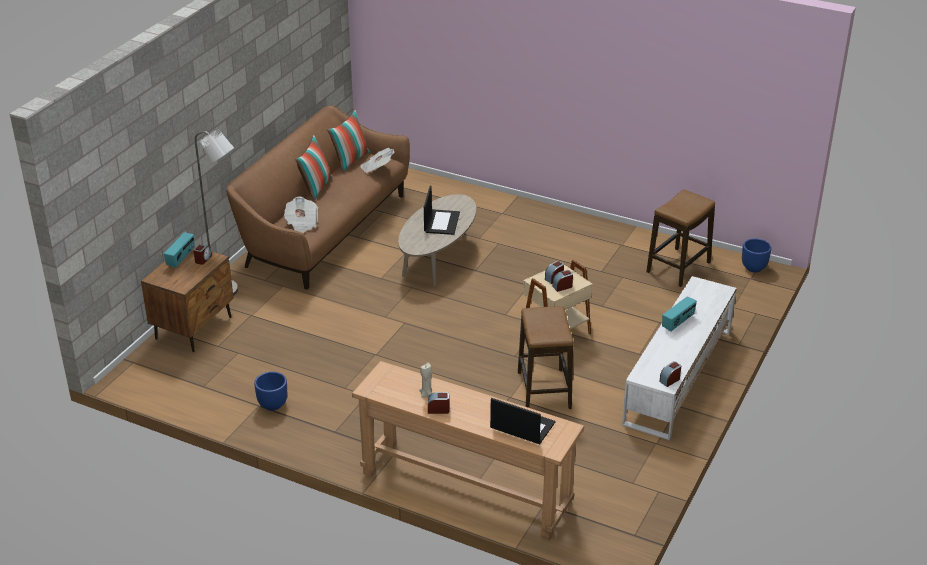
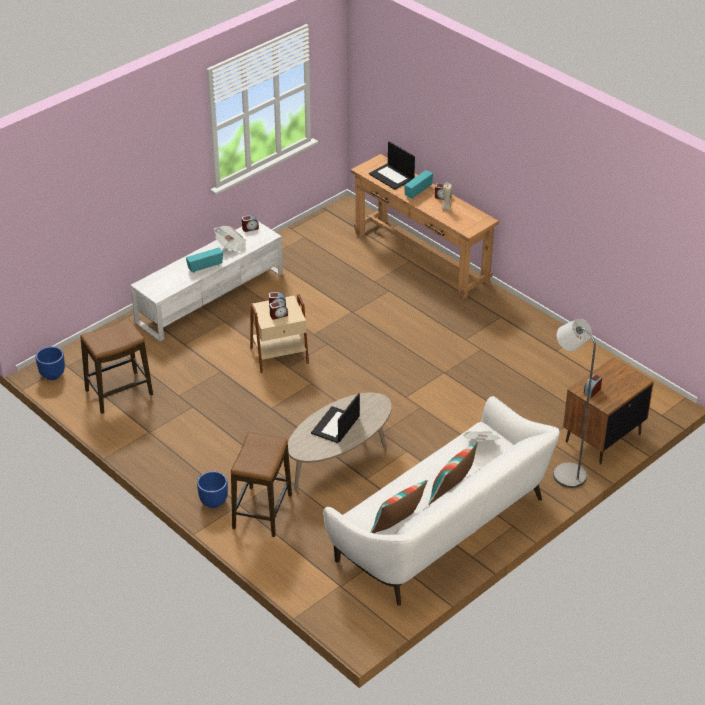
camera: 160 degrees left, 5 degrees up
radio [164,232,195,268] -> radio moved to [404,170,433,199]
brown sofa [227,105,410,289] -> white sofa [323,396,560,606]
blue planter [254,371,287,411] -> blue planter moved to [197,471,228,508]
newspaper [360,148,394,173] -> newspaper moved to [214,226,246,253]
stool [518,306,574,409] -> stool moved to [231,432,292,537]

